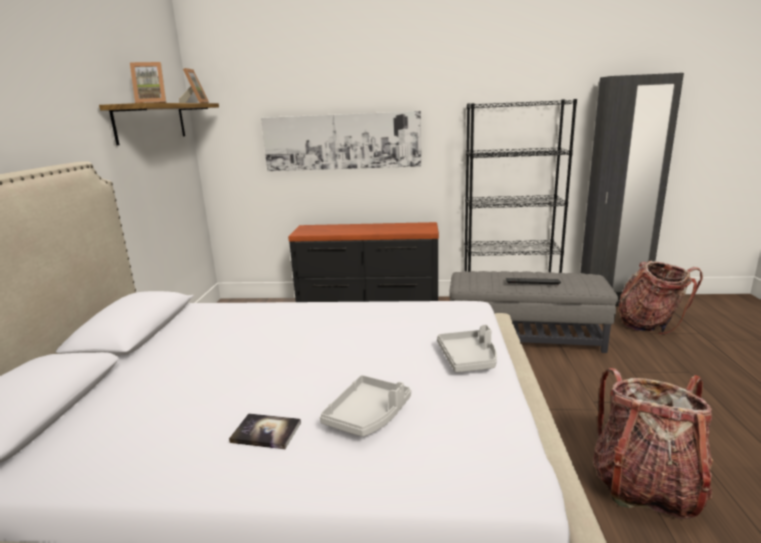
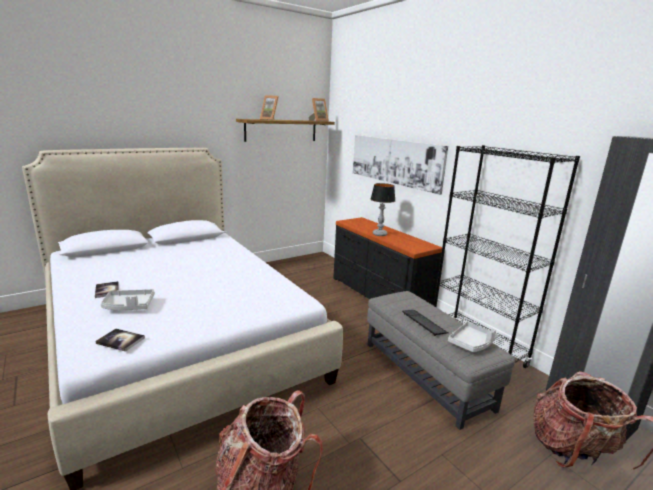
camera: 50 degrees right, 0 degrees up
grey tray [437,325,497,372] -> grey tray moved to [448,322,498,352]
none -> book [95,329,145,352]
none -> table lamp [371,183,395,236]

